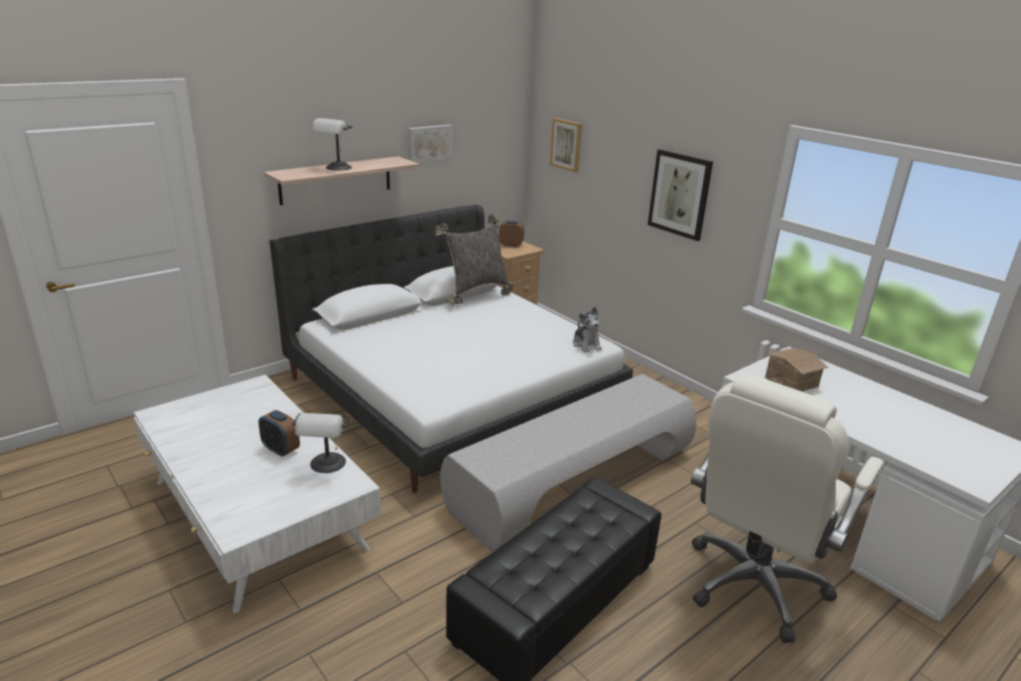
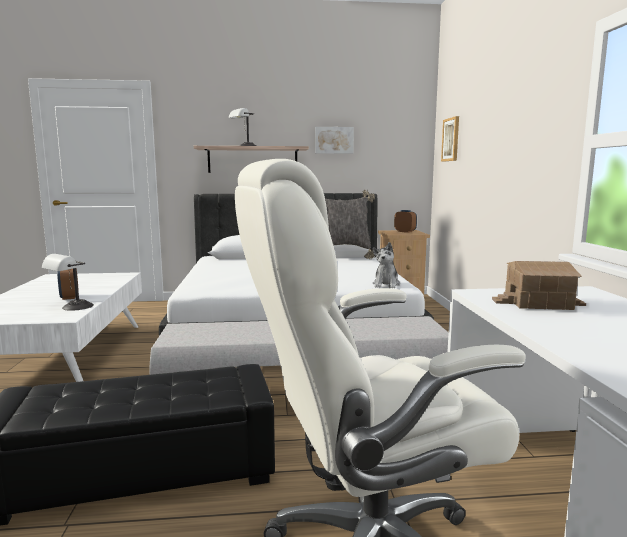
camera: 35 degrees right, 15 degrees down
picture [648,149,713,241] -> none

